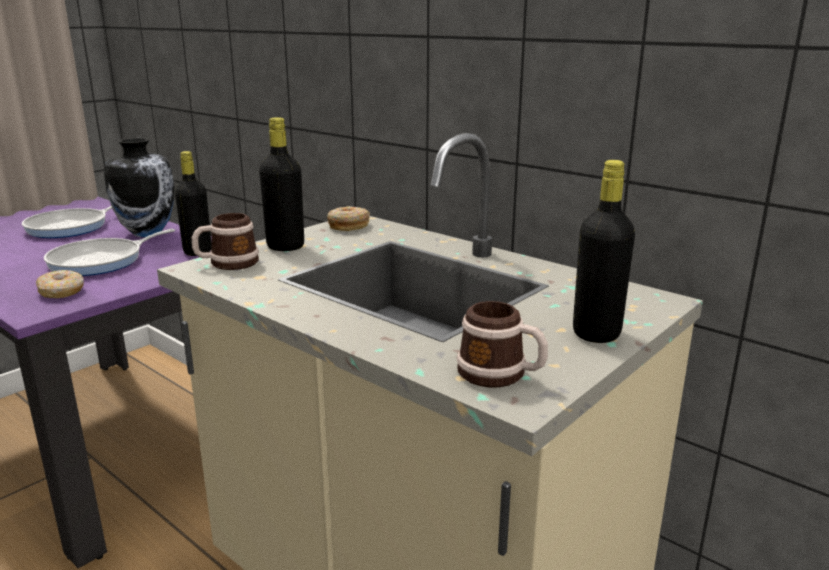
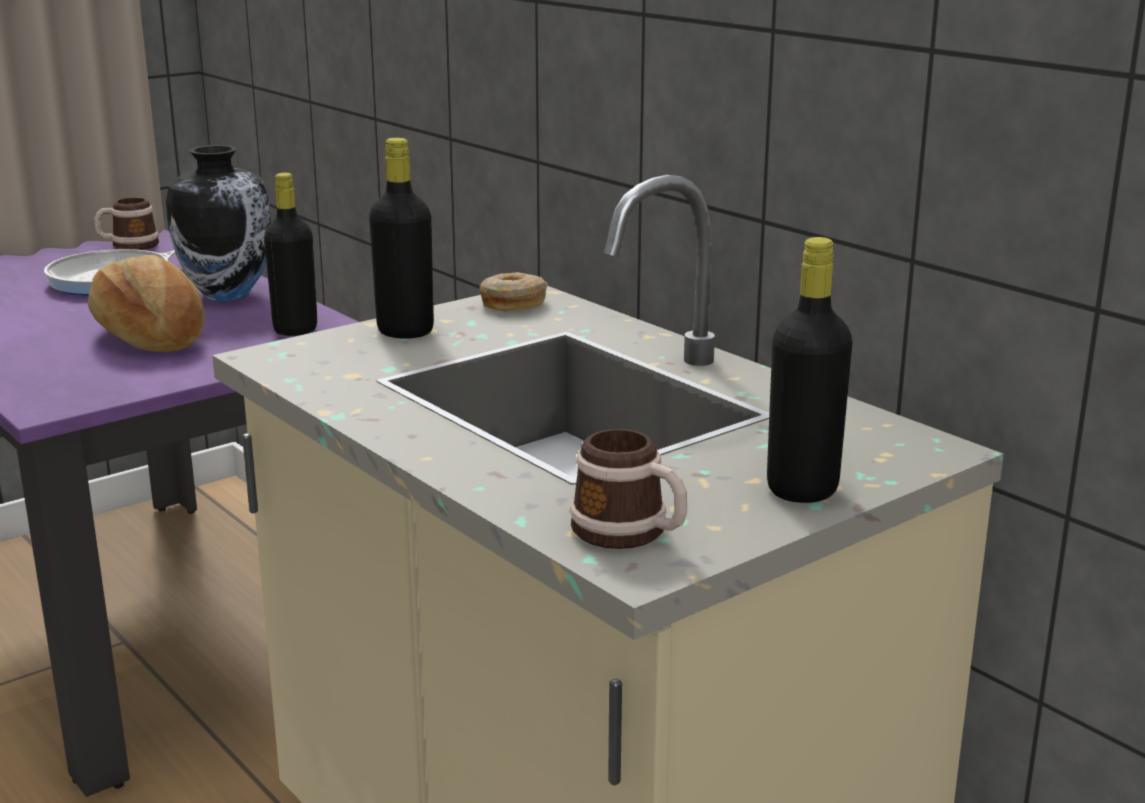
camera: 10 degrees right, 0 degrees up
donut [36,270,84,298] -> none
frying pan [44,229,175,276] -> bread [88,255,205,352]
mug [192,213,259,270] -> mug moved to [94,198,159,250]

